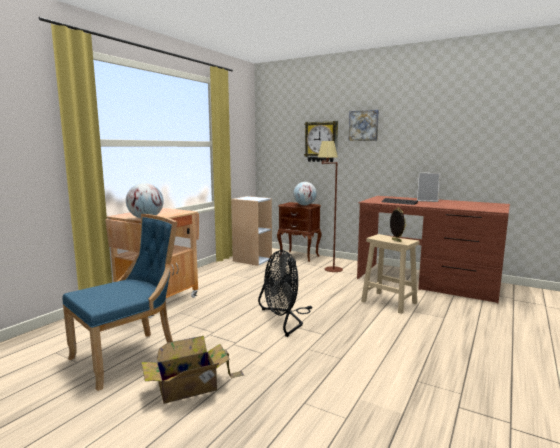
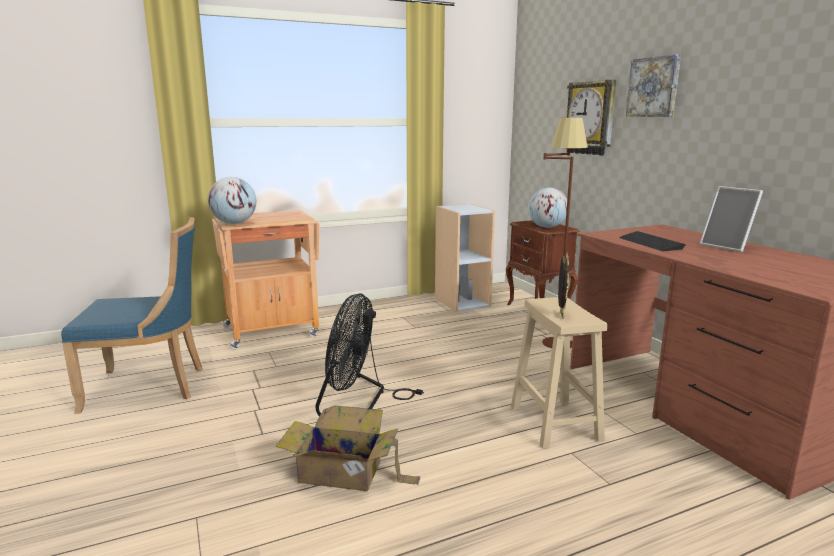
camera: 35 degrees right, 5 degrees up
cardboard box [141,336,244,404] -> cardboard box moved to [275,405,420,491]

